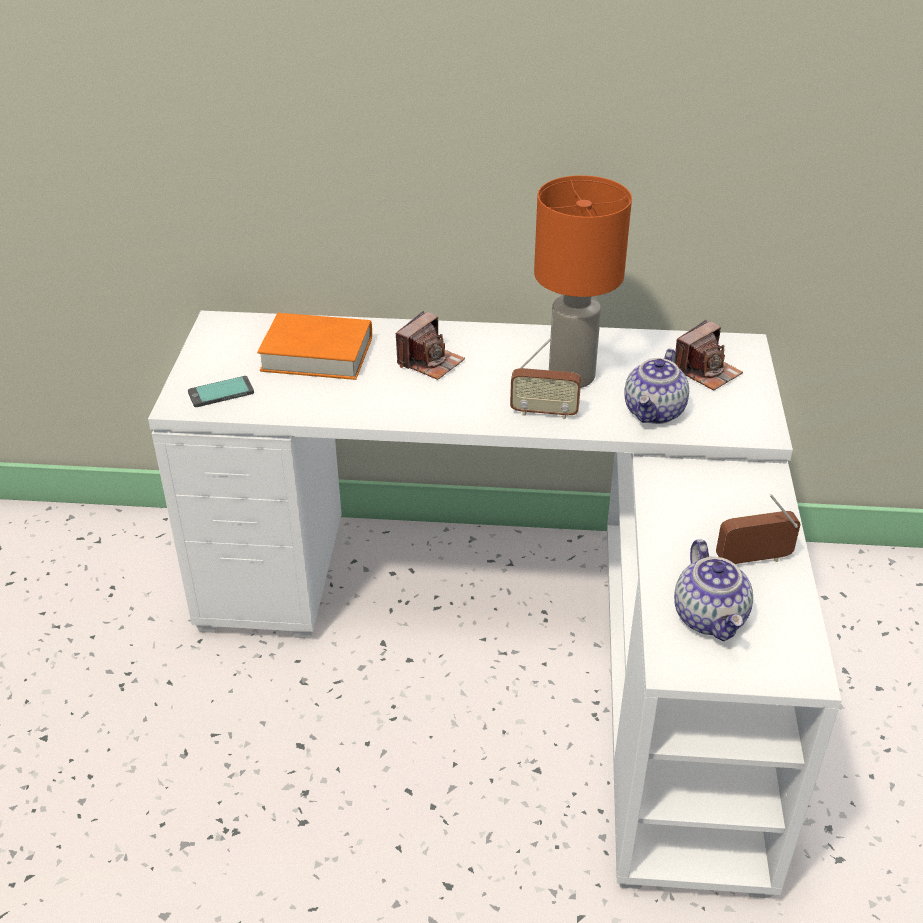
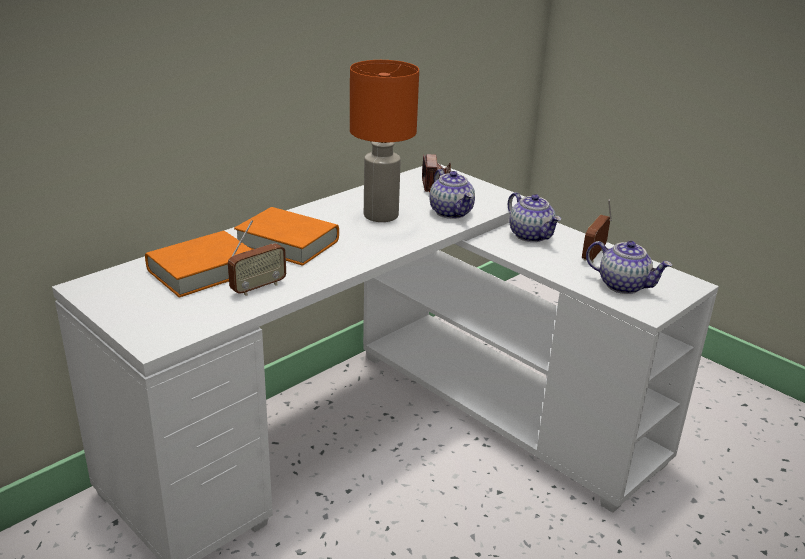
camera: 50 degrees left, 10 degrees down
phone [188,376,254,407] -> none
camera [396,311,465,380] -> orange book [234,207,339,266]
radio [510,338,581,420] -> radio moved to [228,220,286,296]
none -> teapot [508,192,561,242]

